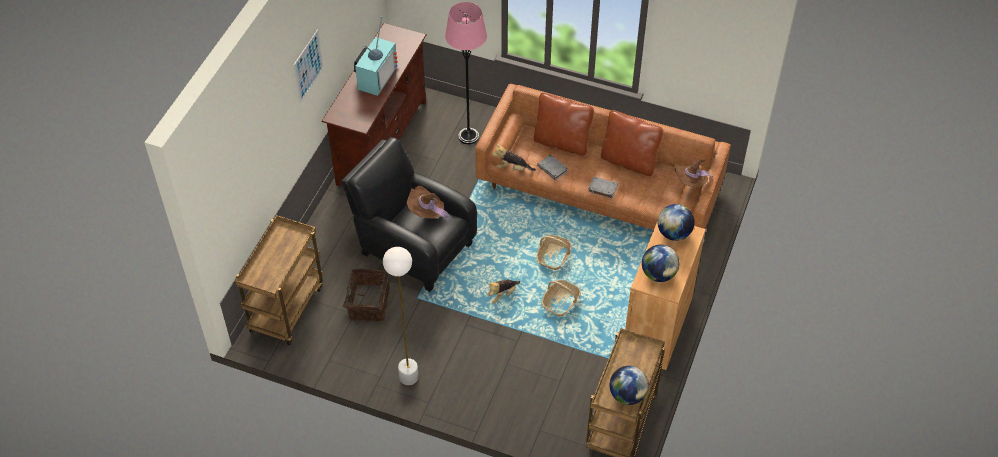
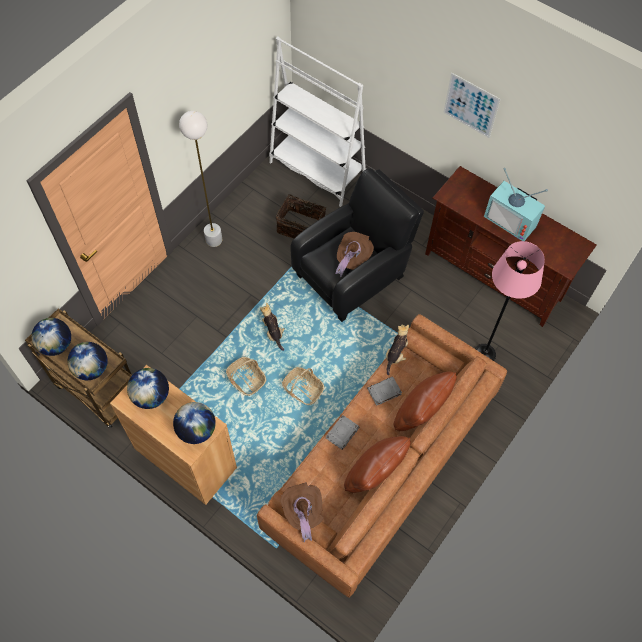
camera: 105 degrees right, 10 degrees up
brown cart [235,215,323,346] -> white bookcase [269,36,366,207]
none -> globe [68,342,108,380]

